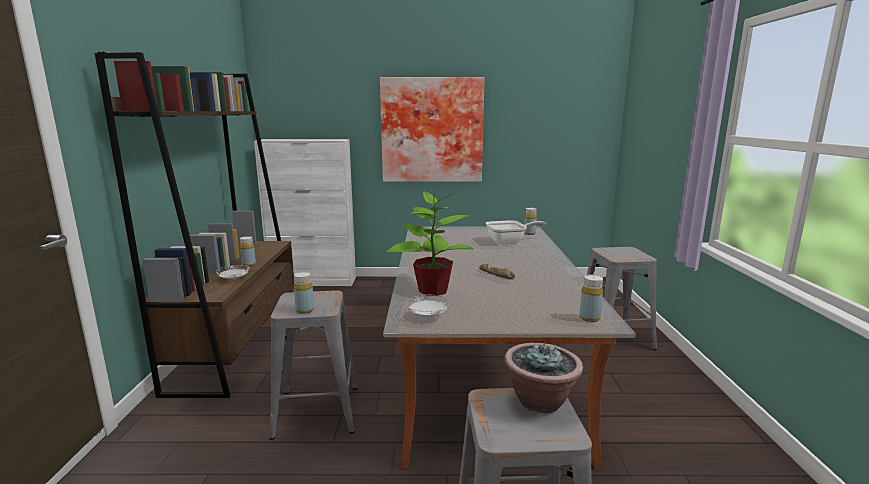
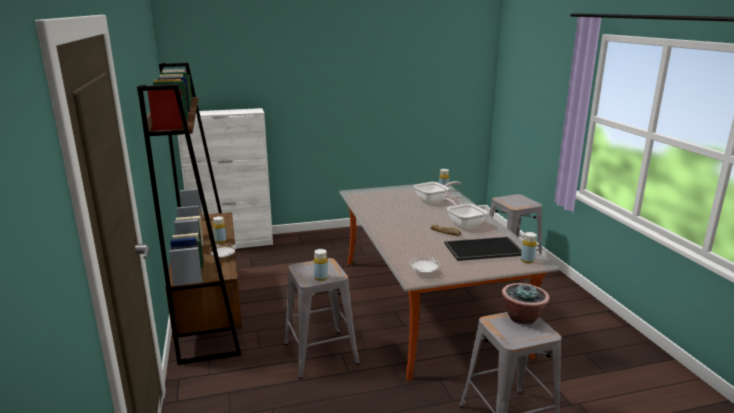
camera: 15 degrees left, 5 degrees up
picture [380,77,485,182] -> none
potted plant [387,188,473,296] -> none
none -> frying pan [443,198,487,229]
none -> tray [444,237,522,261]

